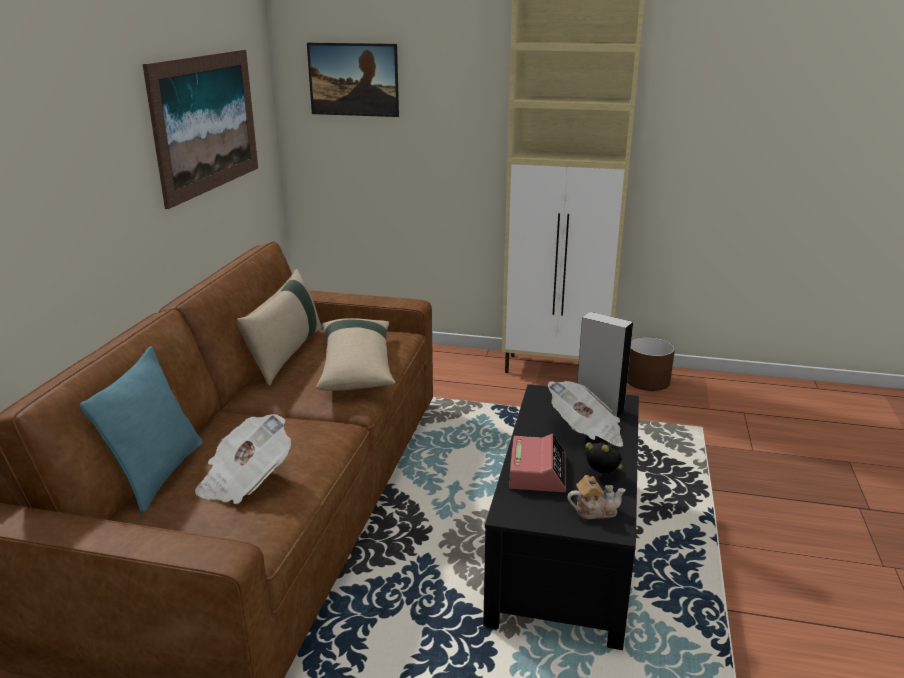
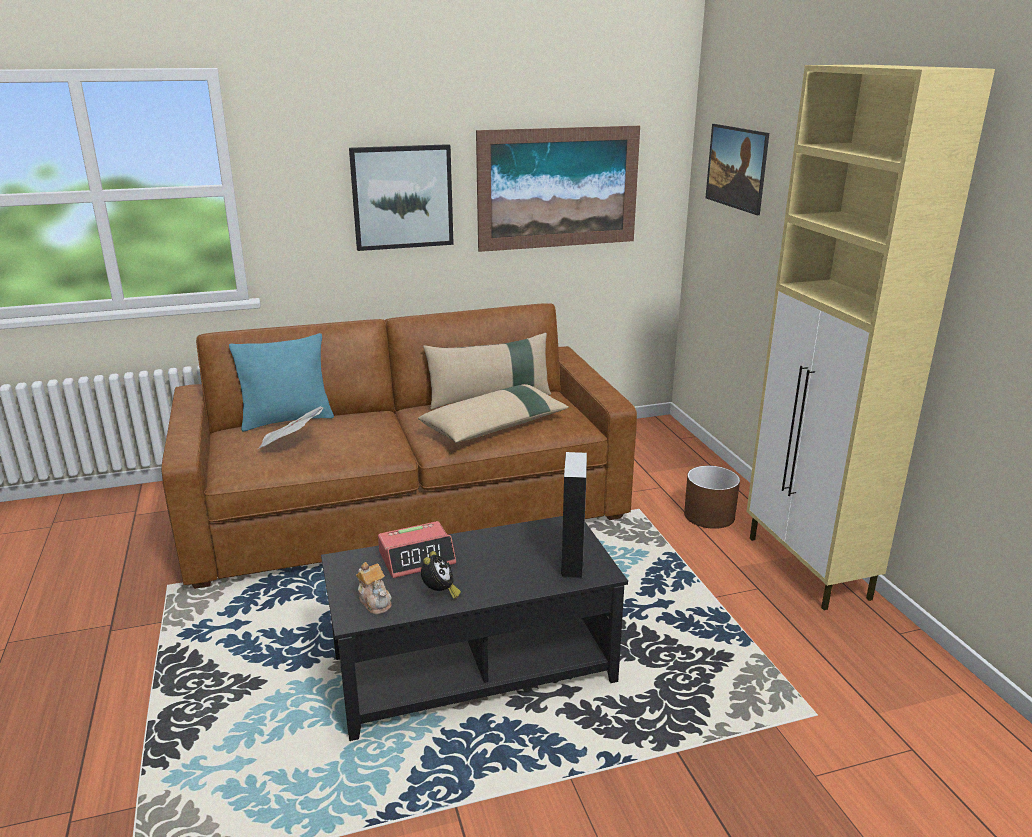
camera: 60 degrees right, 0 degrees up
newspaper [548,381,623,447] -> none
brown planter [627,337,675,391] -> brown planter moved to [684,466,740,529]
none -> picture [349,144,454,251]

